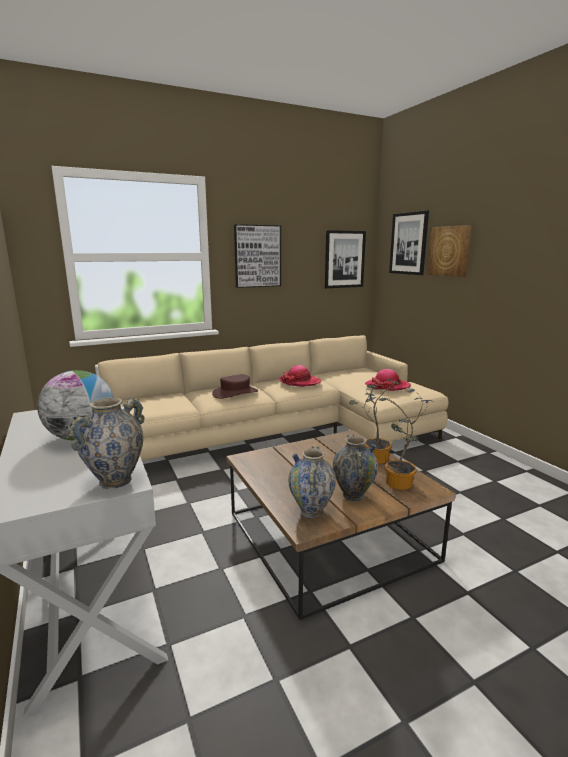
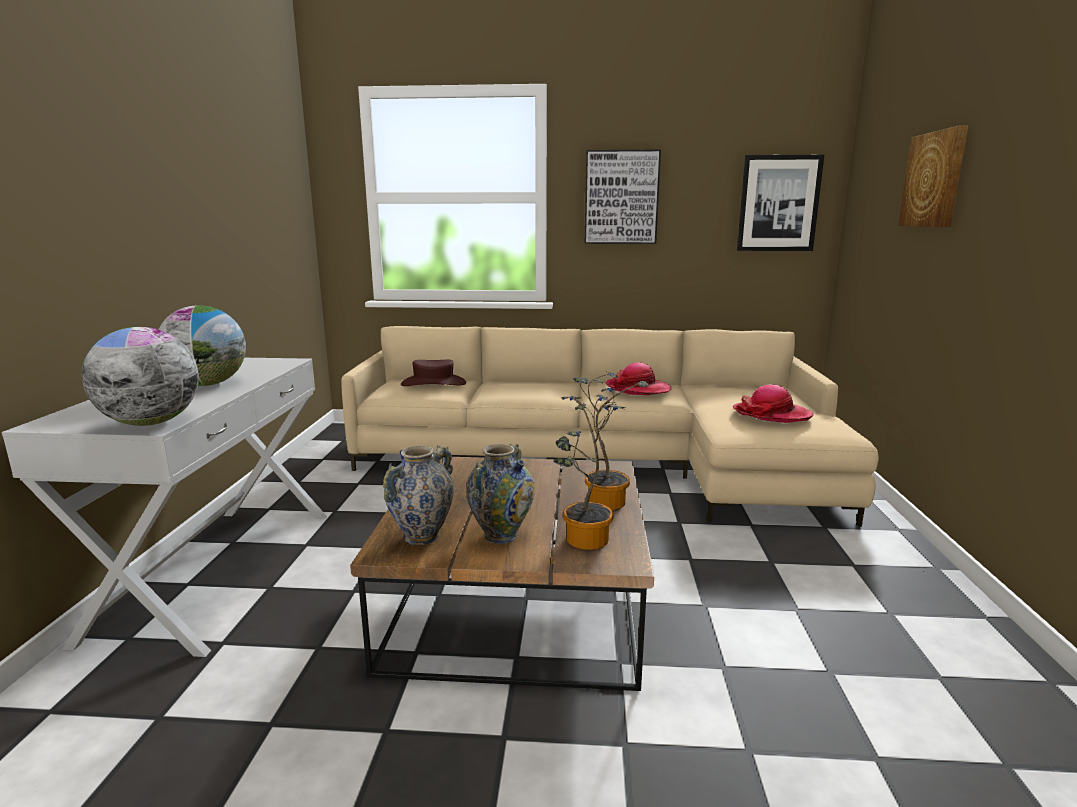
camera: 30 degrees right, 0 degrees up
vase [69,397,145,489] -> globe [82,327,199,426]
brown hat [212,374,258,399] -> brown hat moved to [401,360,466,386]
picture [389,210,429,275] -> none

